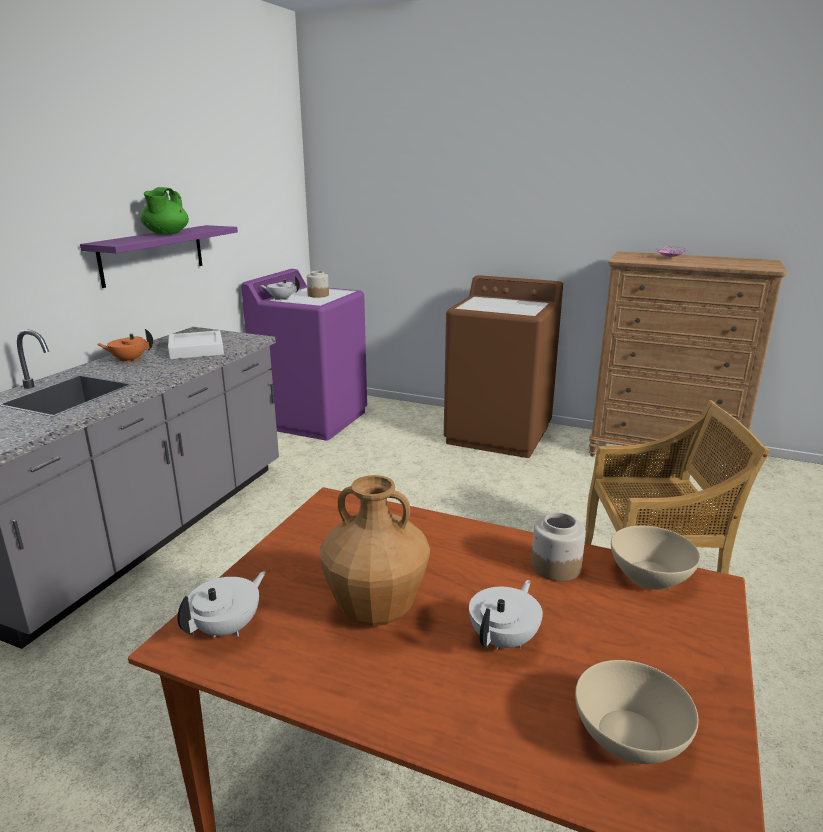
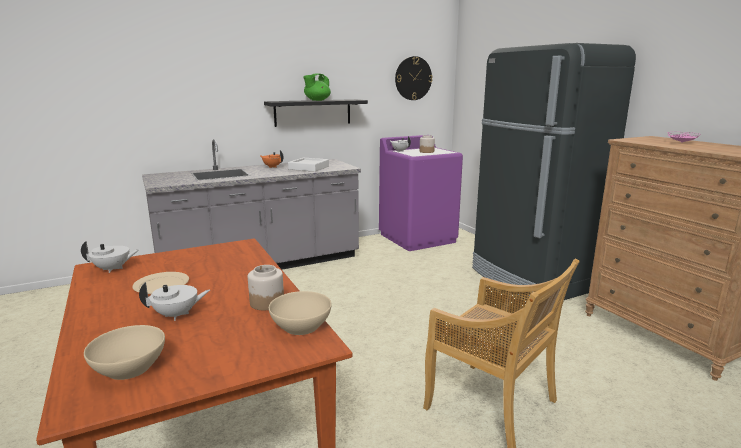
camera: 40 degrees right, 5 degrees down
purple shelf [80,225,238,288] -> black shelf [264,99,368,127]
brown vase [320,475,430,626] -> beige plate [132,272,189,294]
brown washing machine [444,275,563,458] -> black fridge [472,43,636,300]
none -> wall clock [395,56,432,100]

